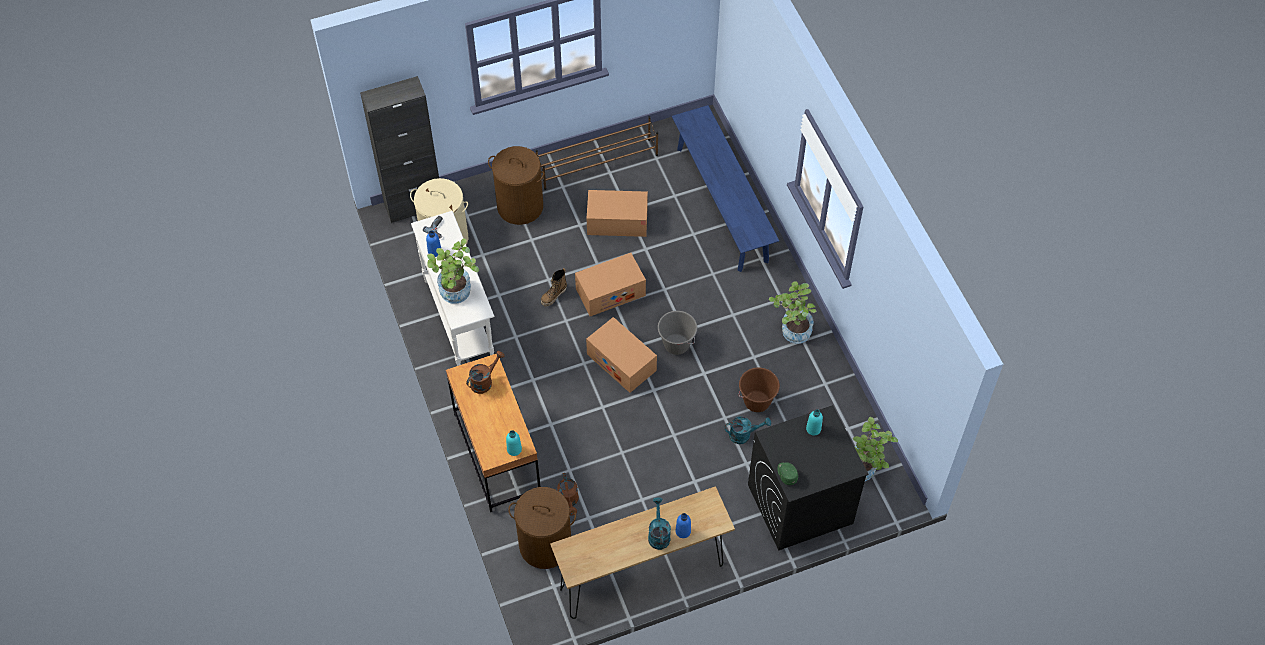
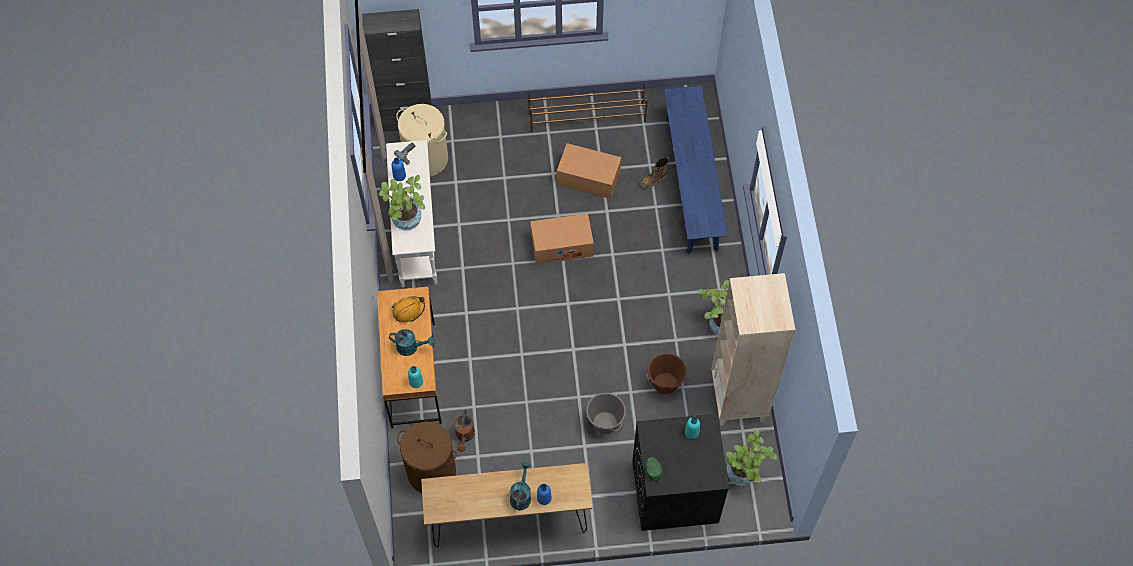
camera: 15 degrees right, 5 degrees up
brown watering can [466,351,505,394] -> orange hard hat [392,297,425,322]
brown laundry basket [488,146,544,225] -> none
boot [541,268,567,306] -> boot moved to [641,157,669,188]
cardboard box [586,317,657,393] -> none
grey bucket [658,311,697,355] -> grey bucket moved to [586,393,626,434]
turquoise watering can [725,416,771,444] -> turquoise watering can moved to [389,329,434,356]
none -> beige bookcase [711,273,795,426]

